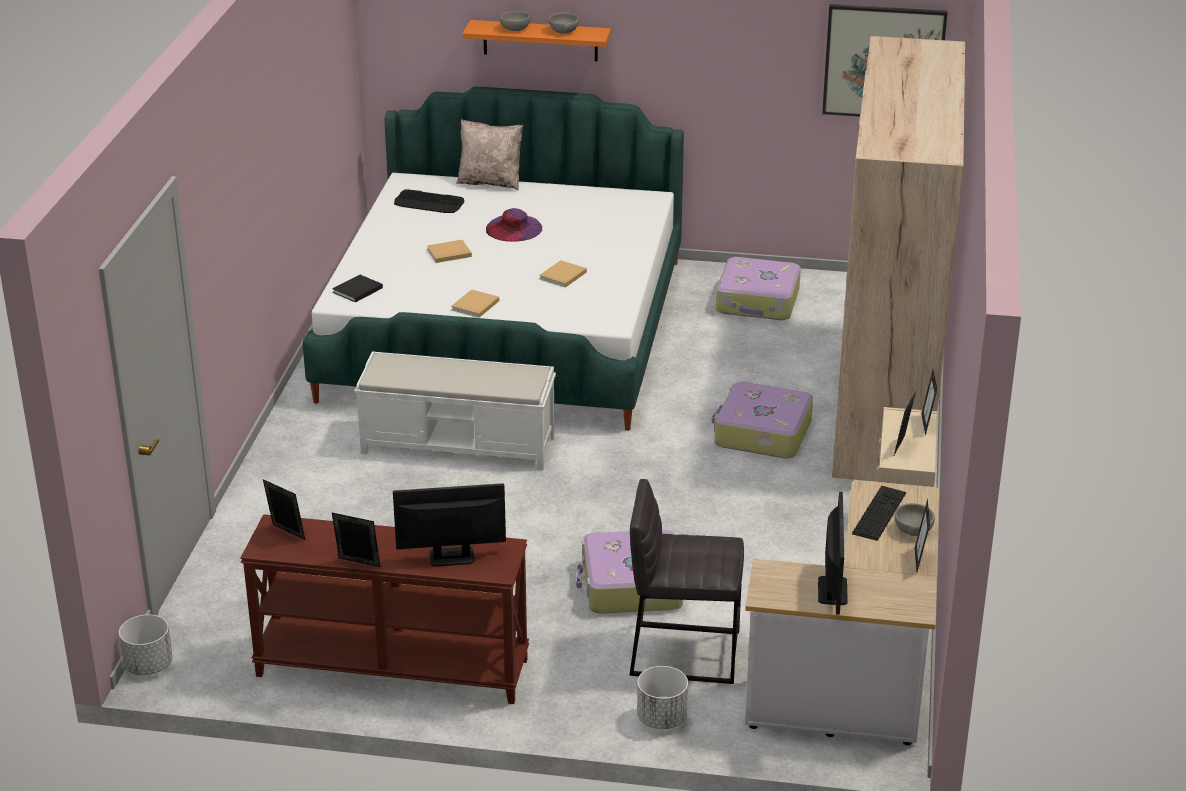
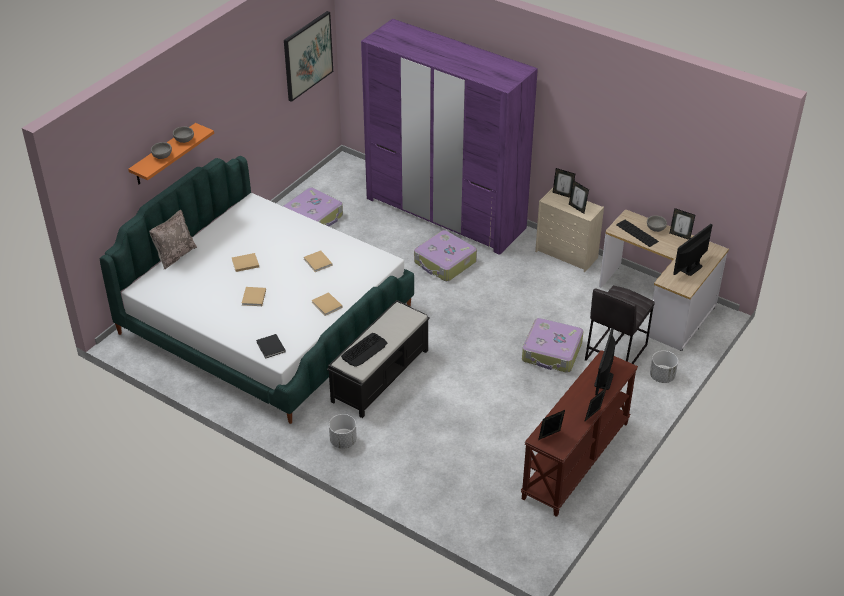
camera: 65 degrees left, 10 degrees up
white planter [119,615,173,675] -> white planter moved to [329,414,357,449]
white bench [354,351,556,470] -> black bench [327,300,430,418]
keyboard [394,189,464,213] -> keyboard moved to [341,333,387,367]
purple hat [486,208,542,242] -> beige book [232,253,259,272]
monitor [818,492,847,615] -> monitor turned 75 degrees counterclockwise [673,224,712,276]
beige wardrobe [832,36,965,481] -> purple wardrobe [361,19,538,255]

